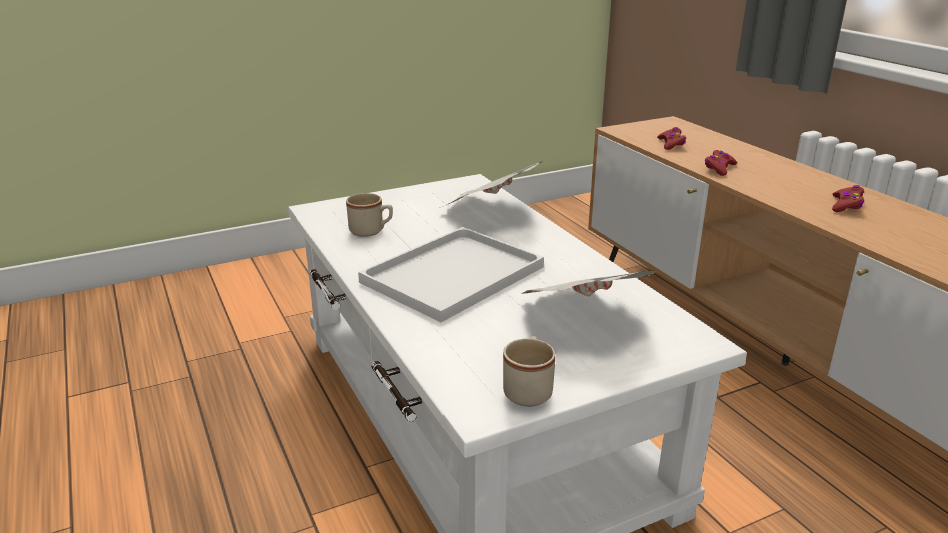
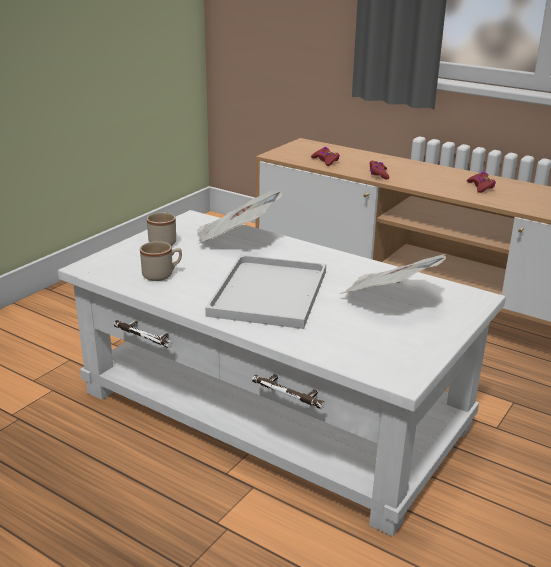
camera: 30 degrees left, 0 degrees up
beige mug [503,336,555,407] -> beige mug moved to [147,212,176,246]

